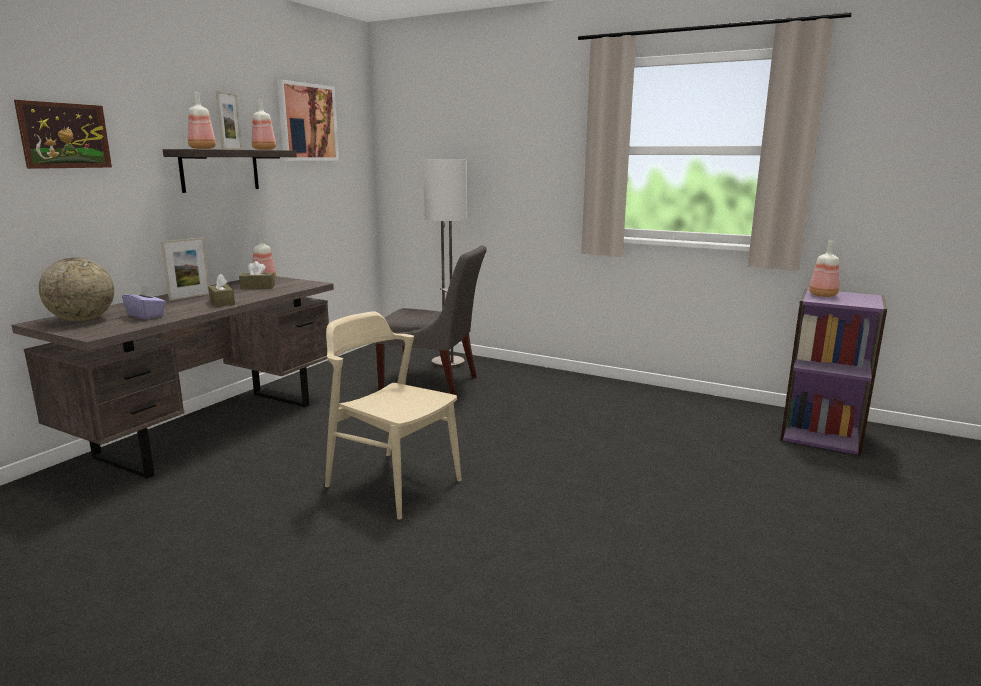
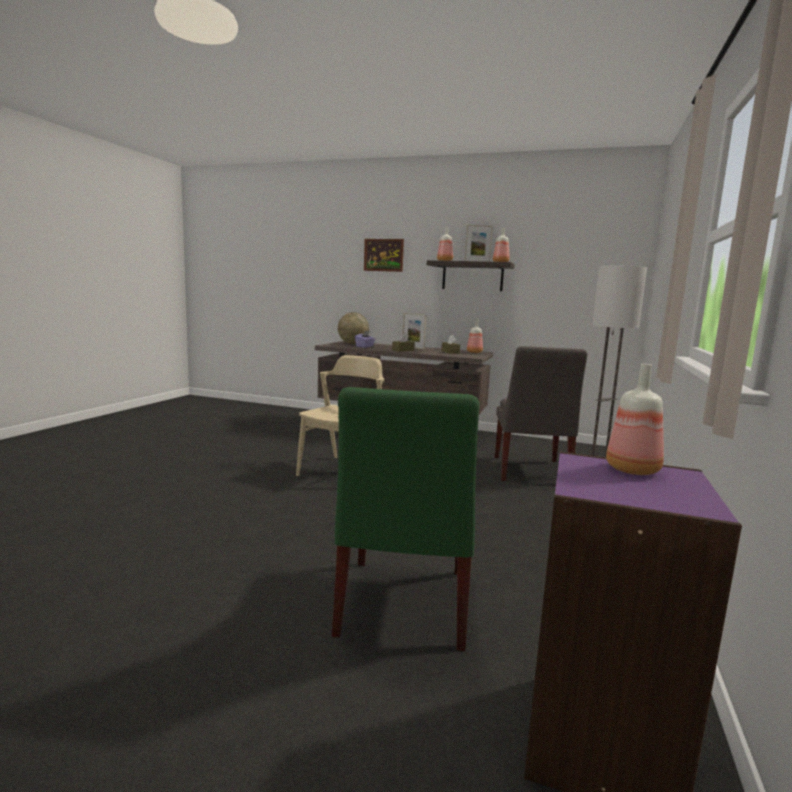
camera: 80 degrees right, 5 degrees down
picture [277,80,339,161] -> none
none -> green chair [332,387,479,651]

